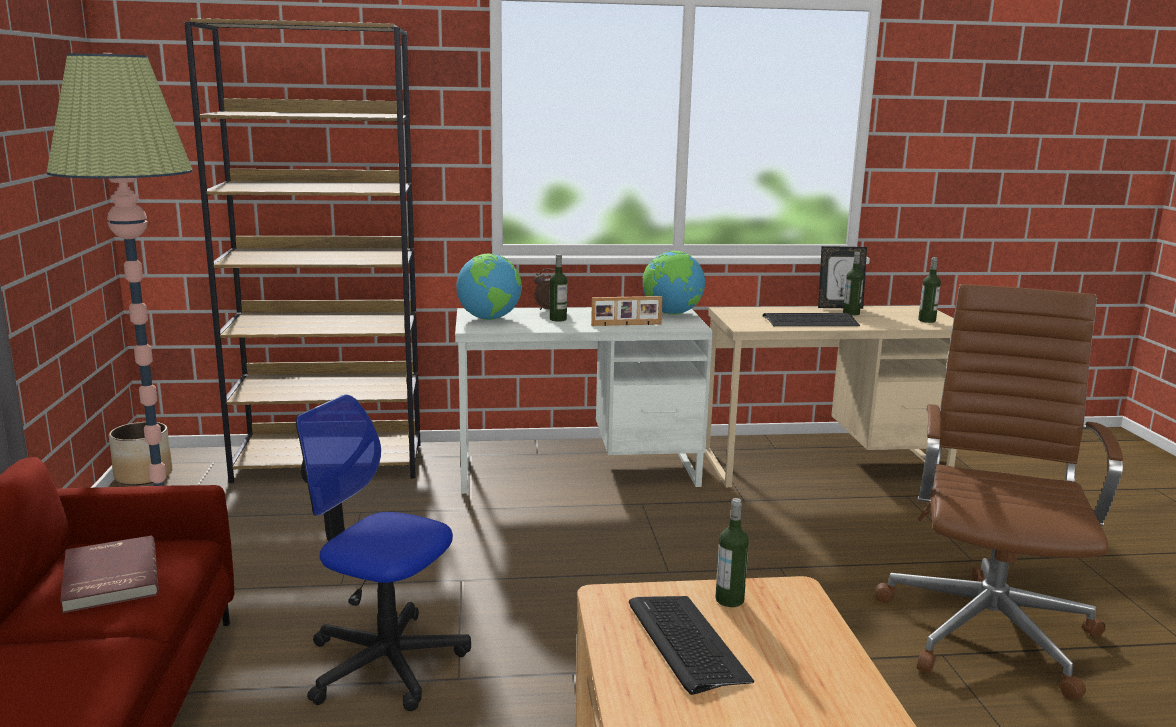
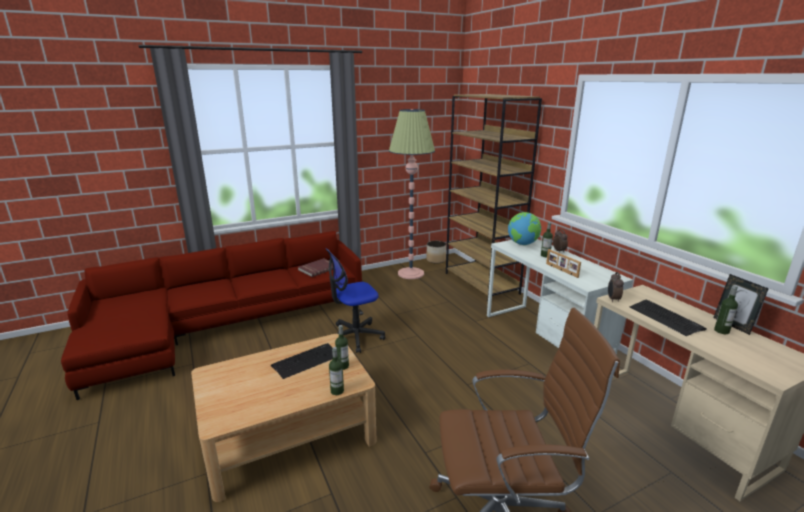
camera: 70 degrees right, 5 degrees up
office chair [296,394,471,711] -> office chair turned 120 degrees counterclockwise [326,248,385,353]
globe [642,251,705,315] -> none
bottle [918,257,941,323] -> bottle moved to [329,347,344,395]
none -> alarm clock [608,272,624,302]

